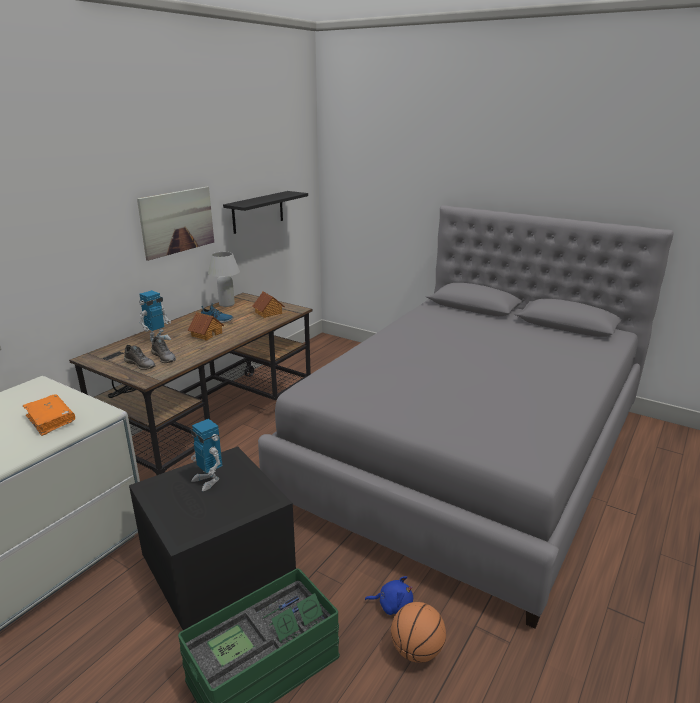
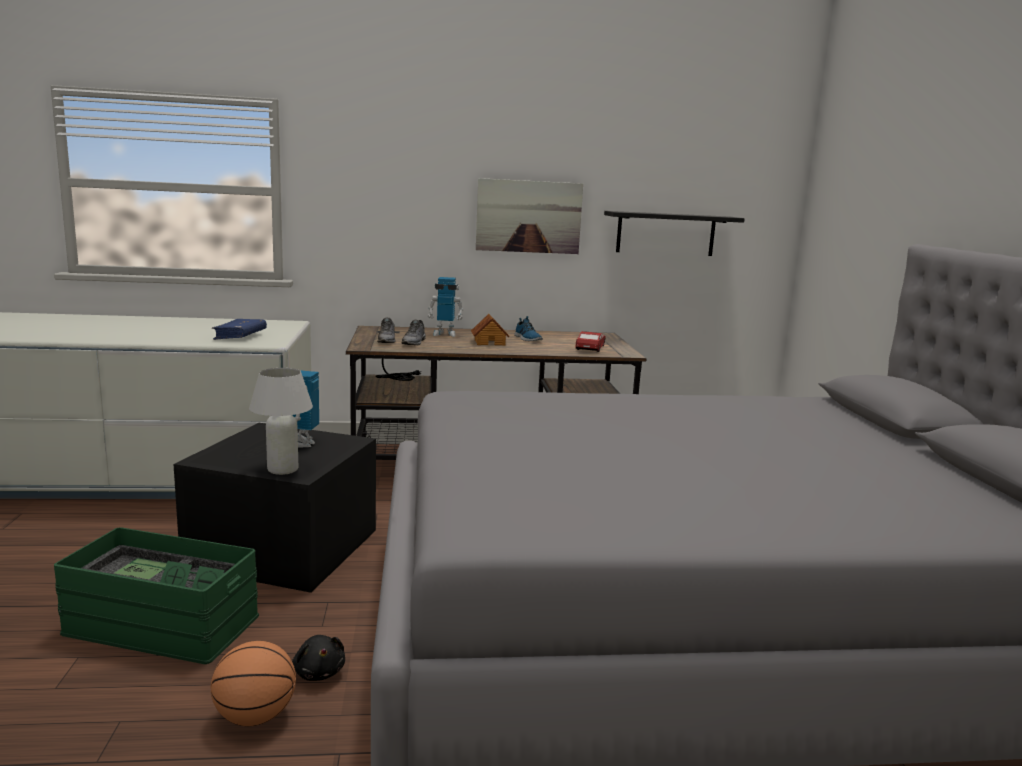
camera: 50 degrees right, 10 degrees down
orange book [23,394,75,436] -> blue book [212,319,267,340]
white table lamp [208,252,240,307] -> white table lamp moved to [249,368,313,475]
toy house [252,292,285,318] -> toy car [575,331,606,352]
blue plush toy [365,576,413,615] -> black plush toy [292,635,345,681]

